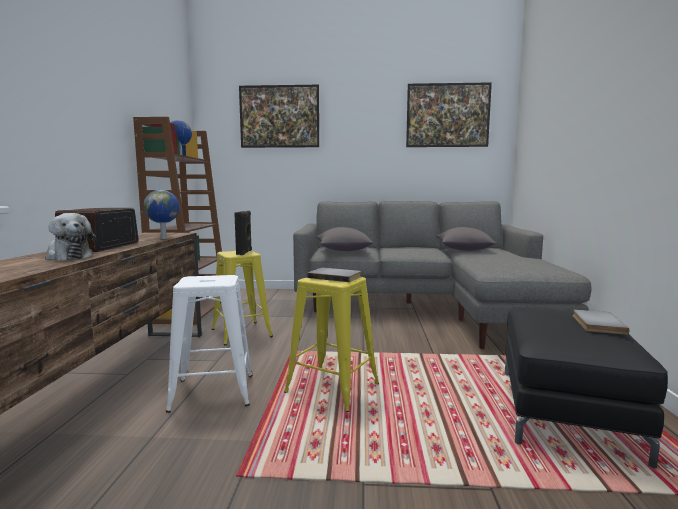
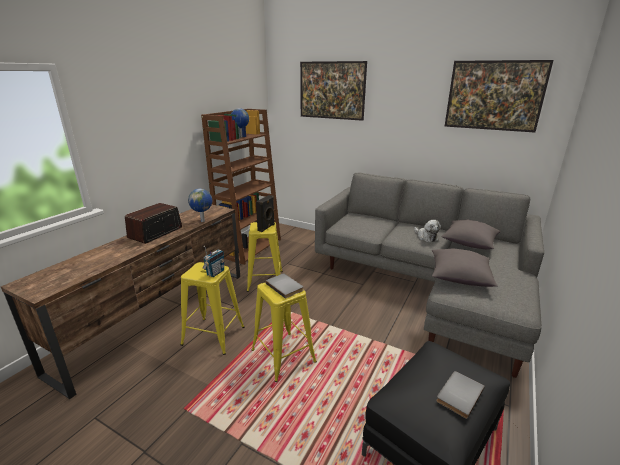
camera: 25 degrees right, 15 degrees up
plush toy [45,213,96,261] -> plush toy moved to [414,220,441,242]
white stool [166,275,253,413] -> yellow stool [180,262,245,355]
grey pillow [316,227,374,251] -> grey pillow moved to [432,249,498,287]
none -> radio [203,246,224,277]

